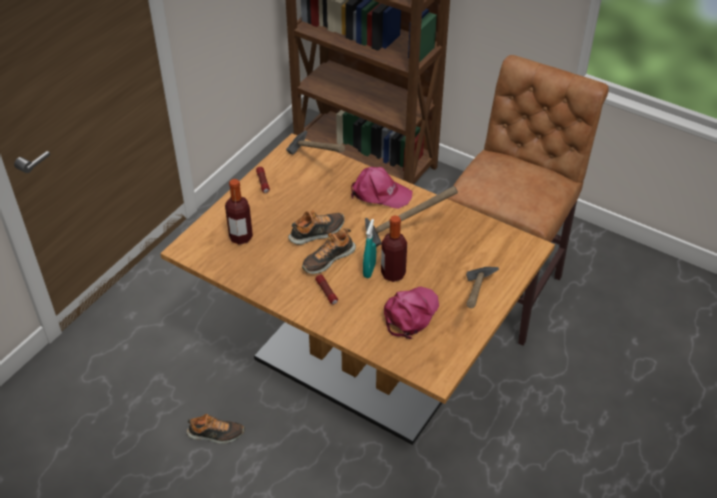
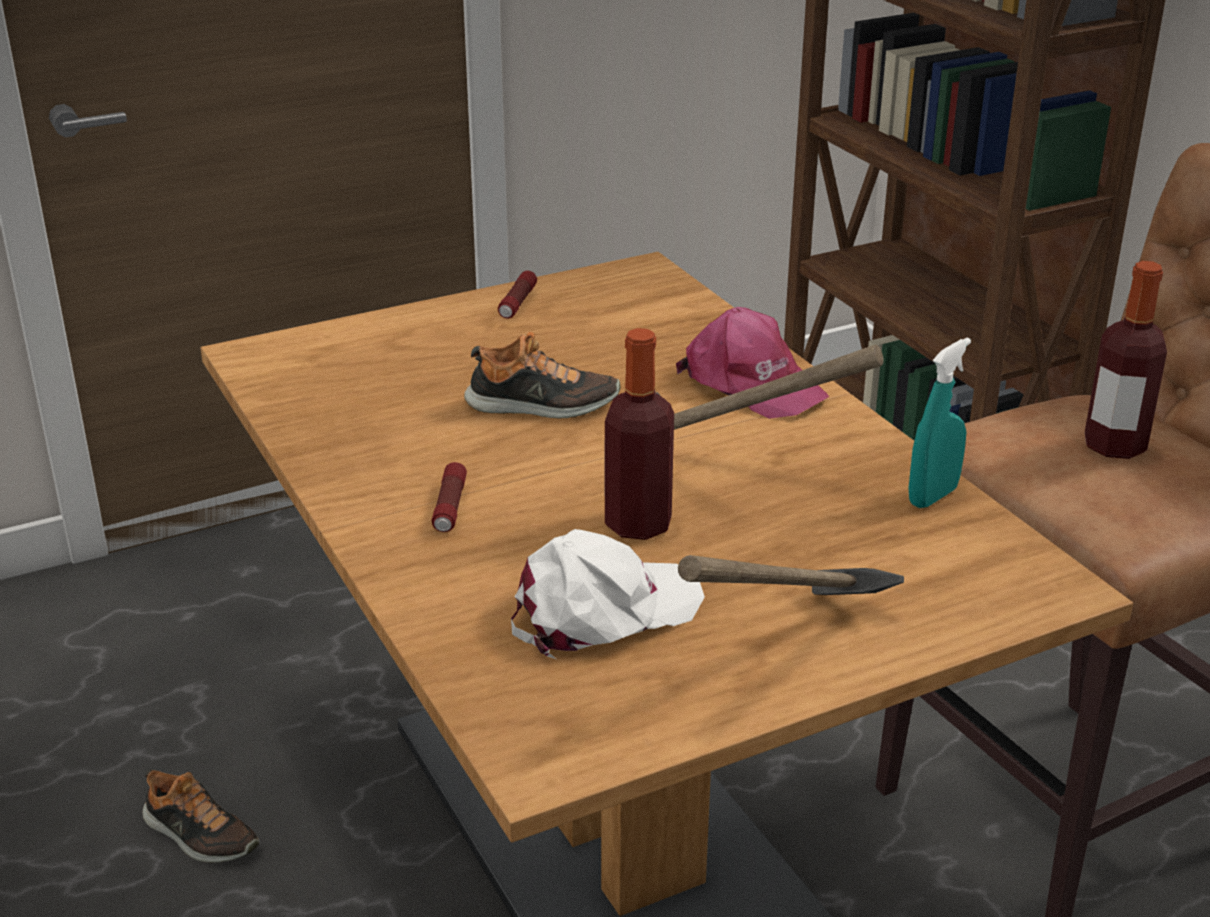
camera: 30 degrees right, 15 degrees down
bottle [225,179,253,245] -> bottle moved to [1085,261,1167,459]
hammer [286,130,345,154] -> none
shoe [302,229,356,274] -> none
turquoise spray bottle [363,219,376,278] -> turquoise spray bottle moved to [909,337,971,508]
pink cap [384,286,439,339] -> white cap [511,529,705,659]

